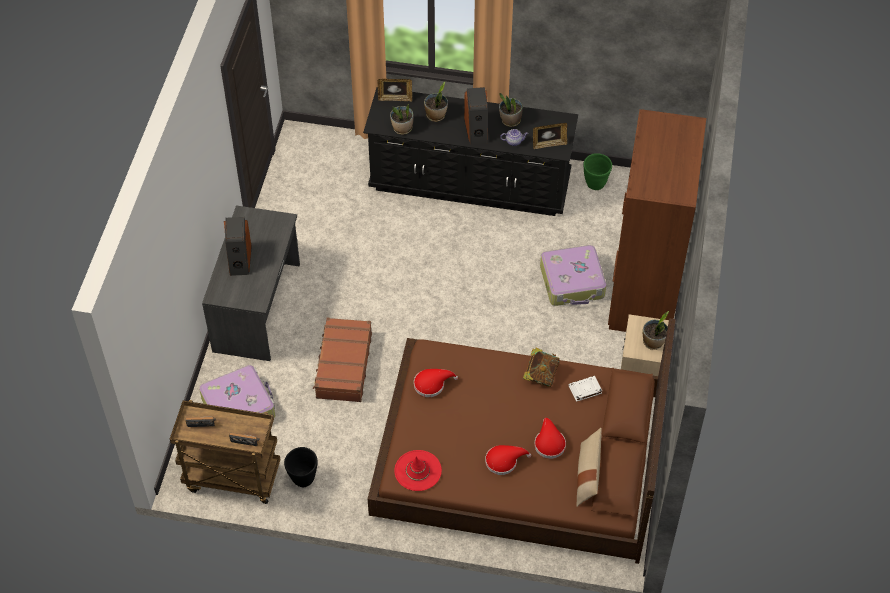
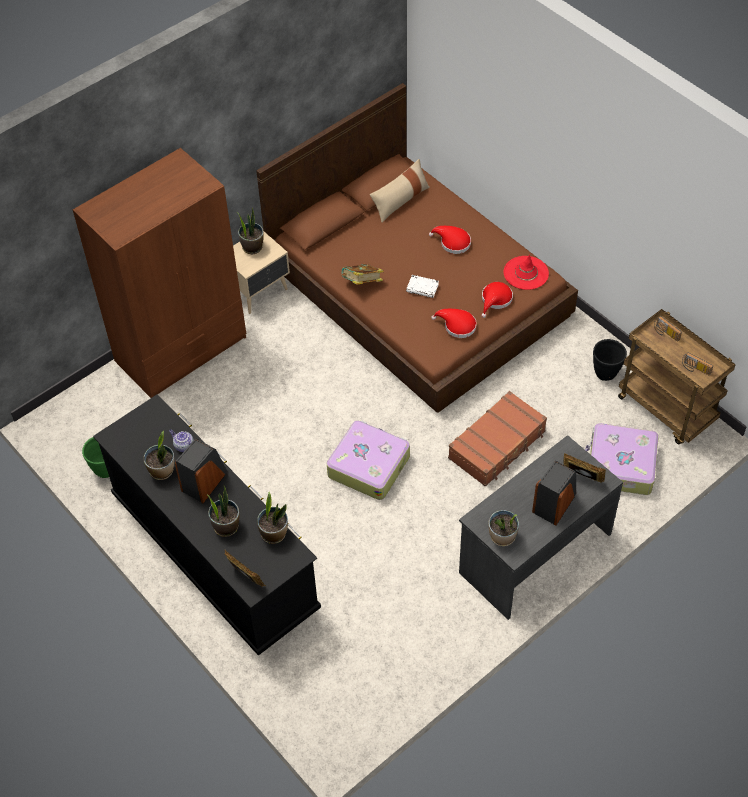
camera: 140 degrees left, 0 degrees up
picture frame [533,123,567,149] -> picture frame moved to [563,453,606,483]
red hat [534,418,566,459] -> red hat moved to [482,282,513,318]
suitcase [540,245,606,306] -> suitcase moved to [327,420,410,500]
white book [569,376,602,402] -> white book moved to [406,275,439,298]
none -> potted plant [489,510,519,546]

